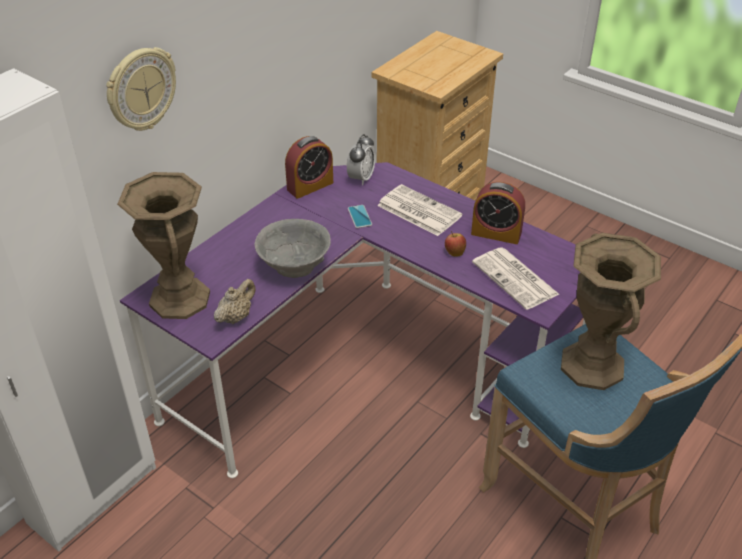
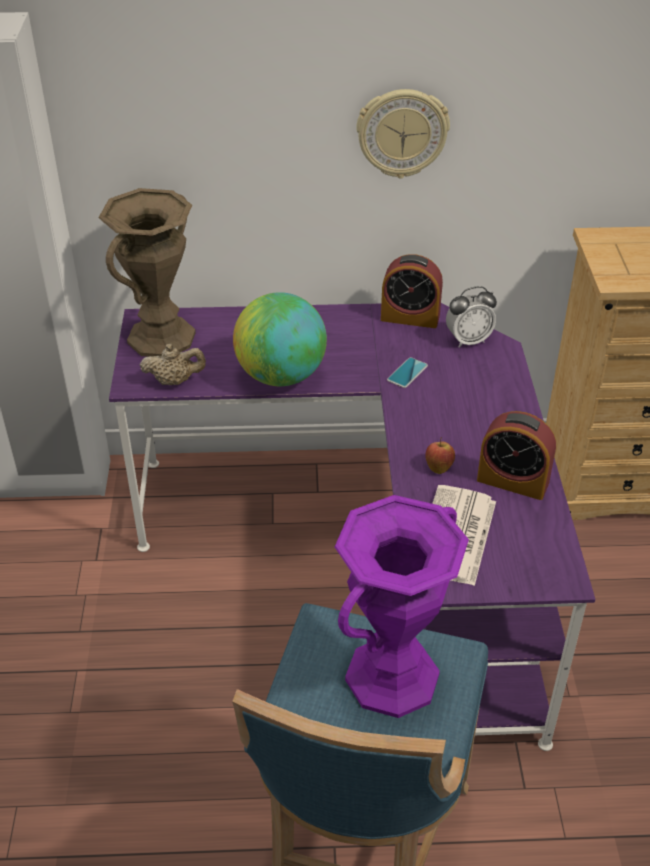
camera: 50 degrees right, 0 degrees up
wall clock [106,47,176,131] -> wall clock moved to [356,89,450,179]
grey bowl [255,219,331,278] -> globe [233,292,327,386]
newspaper [377,184,463,236] -> none
alarm clock [471,182,525,244] -> alarm clock turned 45 degrees counterclockwise [477,411,556,500]
brown vase [561,233,661,390] -> purple vase [335,495,469,718]

